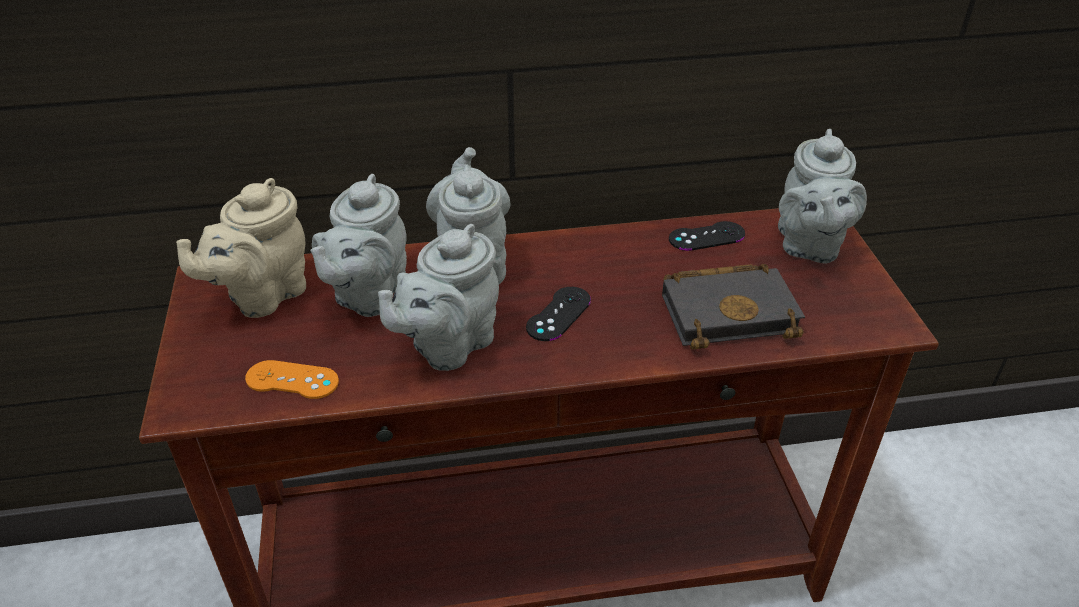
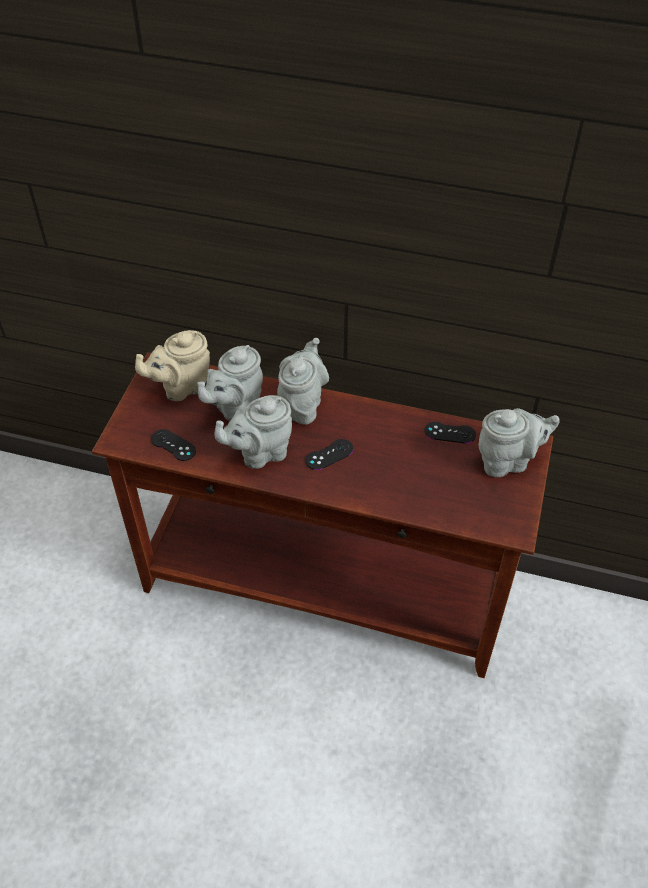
camera: 25 degrees right, 10 degrees up
orange game controller [245,360,339,399] -> black game controller [151,429,196,461]
black book [662,264,805,350] -> none
grey teapot [778,129,867,263] -> grey teapot turned 135 degrees counterclockwise [479,408,560,477]

